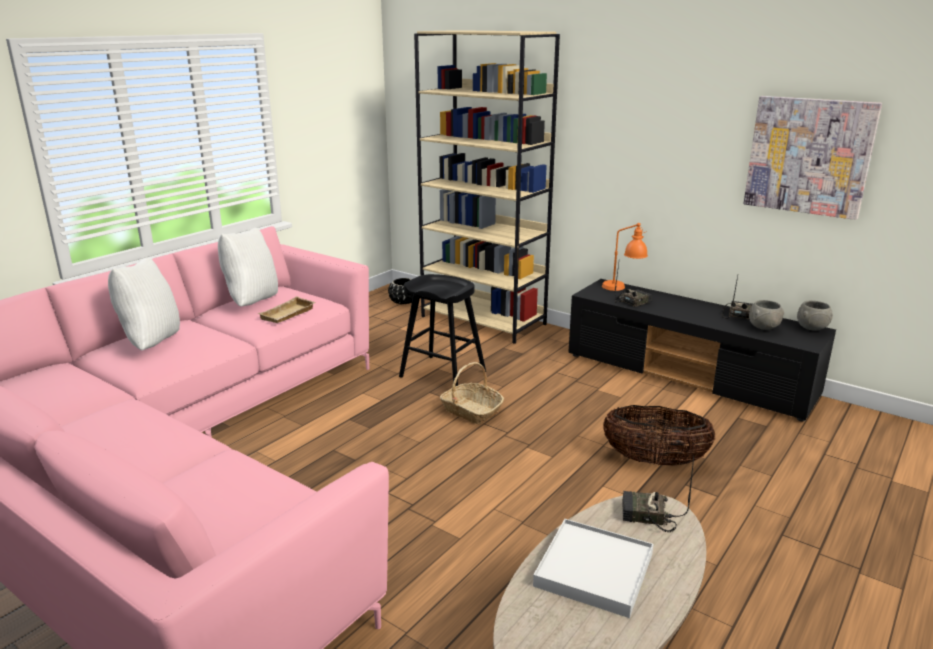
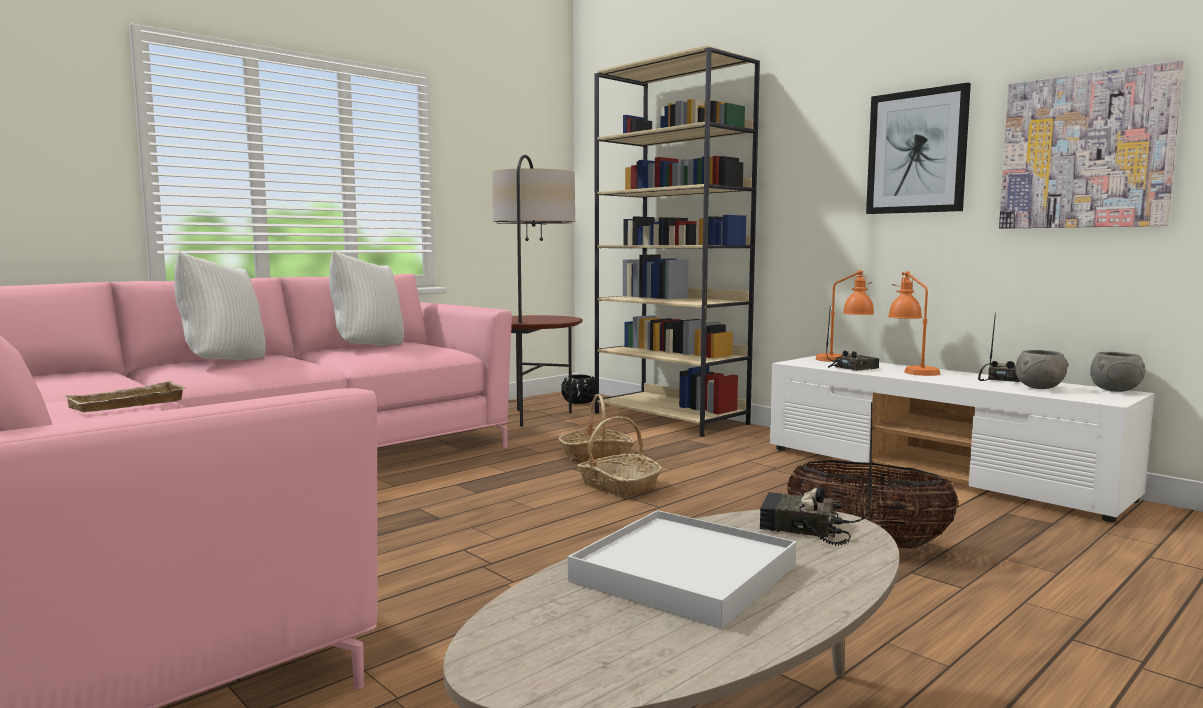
camera: 10 degrees right, 15 degrees down
beige tray [257,296,315,323] -> beige tray moved to [65,381,186,412]
black stool [399,274,486,387] -> basket [558,394,635,462]
black tv stand [568,279,836,421] -> white tv stand [770,355,1154,522]
none -> floor lamp [492,155,583,426]
none -> picture [866,82,971,214]
none -> orange table lamp [888,271,940,376]

